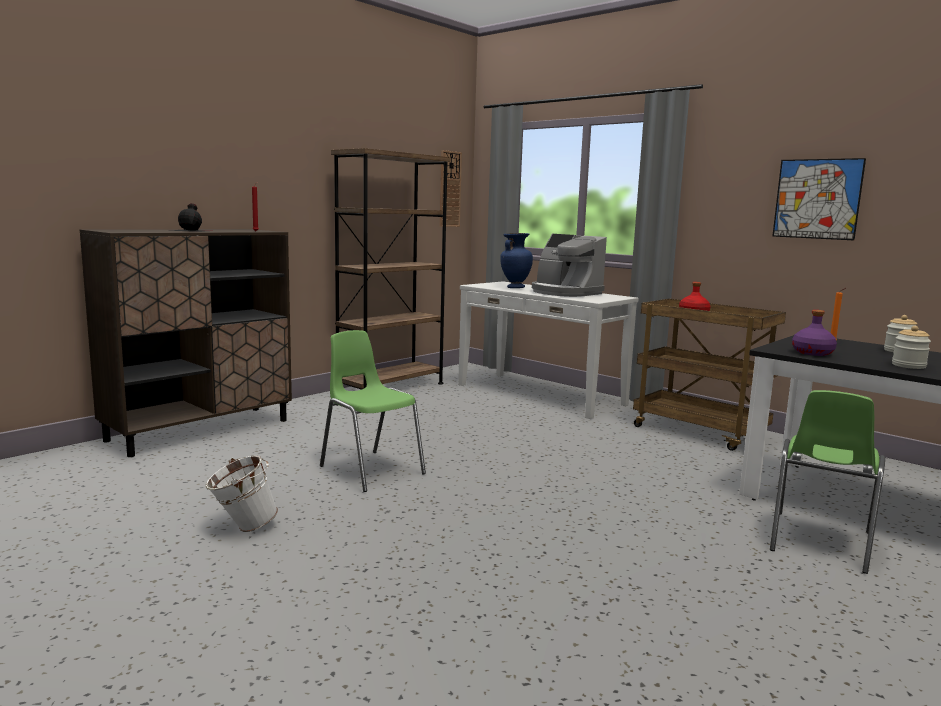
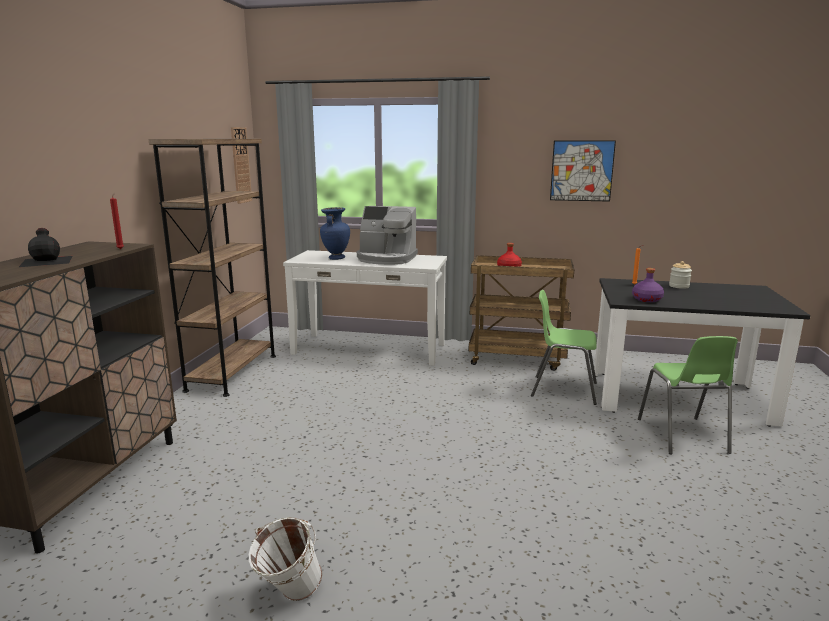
camera: 30 degrees left, 5 degrees up
green chair [320,330,426,492] -> green chair moved to [531,290,597,405]
jar [892,326,931,369] -> none

